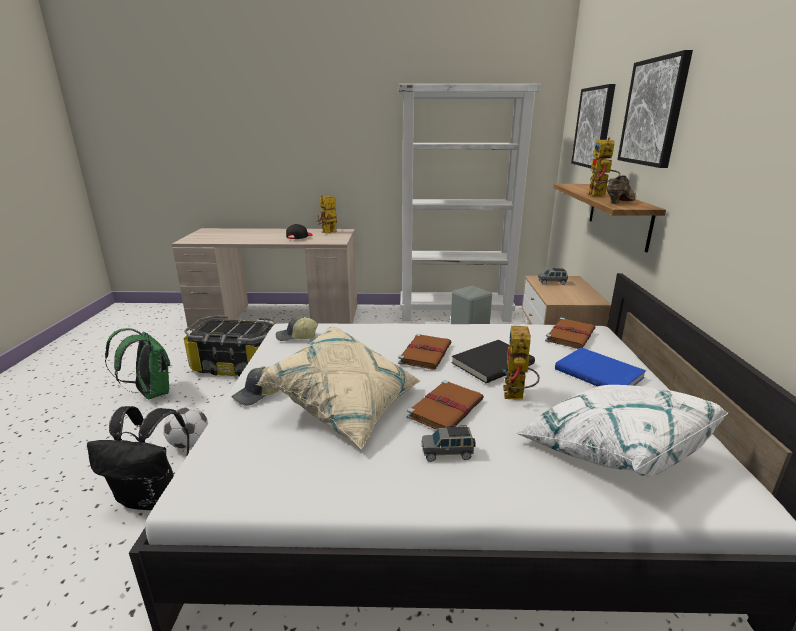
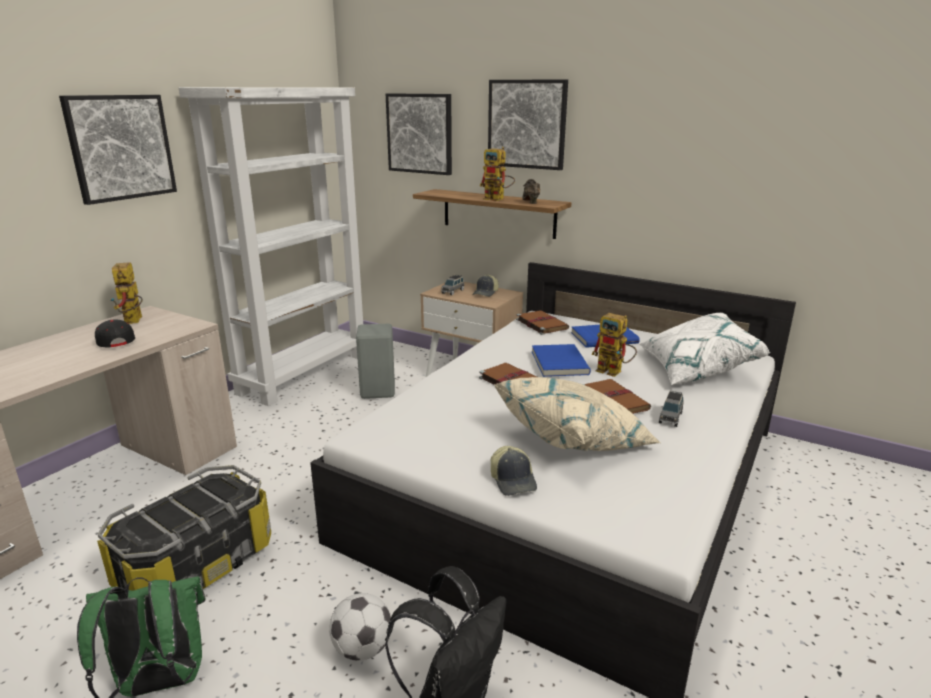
camera: 60 degrees left, 0 degrees up
cap [276,316,318,341] -> cap moved to [472,275,499,297]
black book [452,340,535,383] -> blue book [532,344,591,377]
none -> picture [59,95,177,205]

